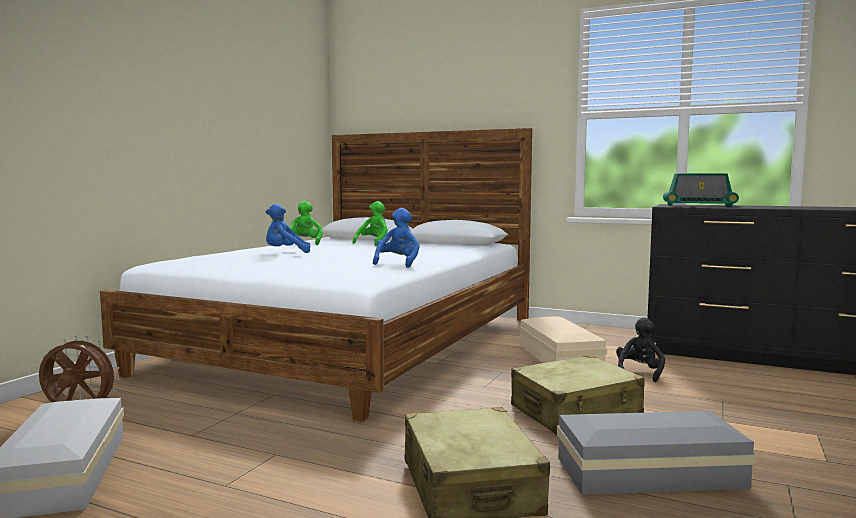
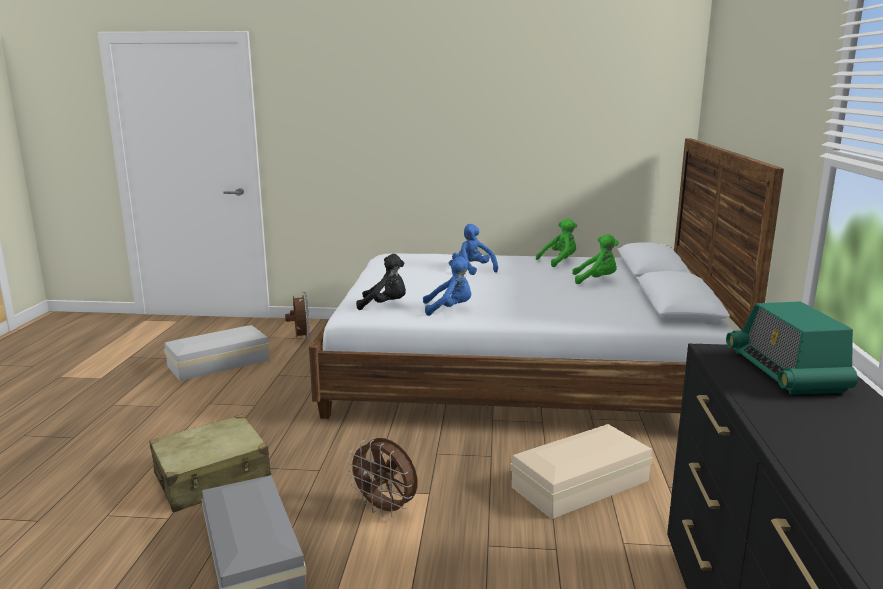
camera: 70 degrees right, 10 degrees up
beige suitcase [511,355,645,436] -> brown fan [346,438,418,517]
black plush toy [616,317,665,382] -> black plush toy moved to [356,254,406,310]

